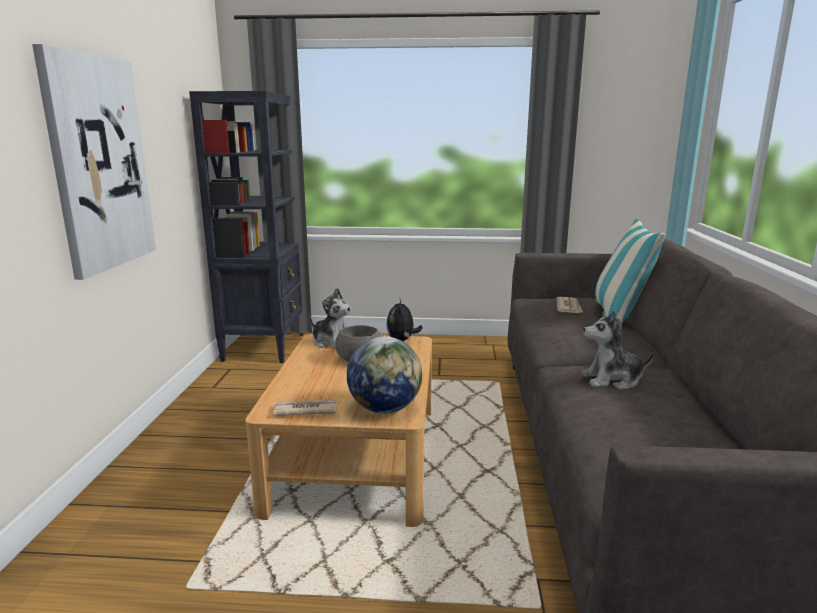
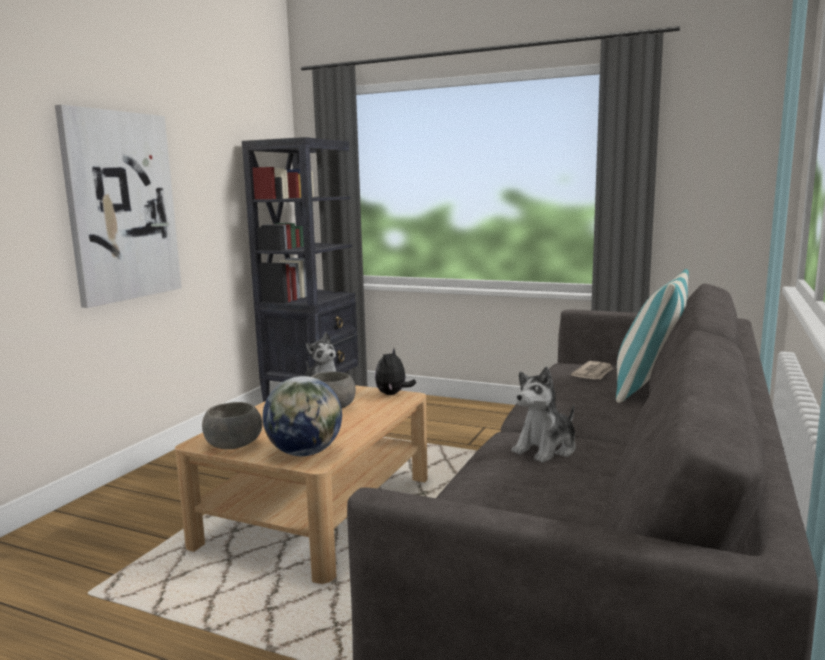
camera: 20 degrees right, 5 degrees down
newspaper [273,399,337,416] -> grey bowl [202,402,262,449]
plush toy [582,310,654,390] -> plush toy turned 60 degrees counterclockwise [512,366,576,463]

